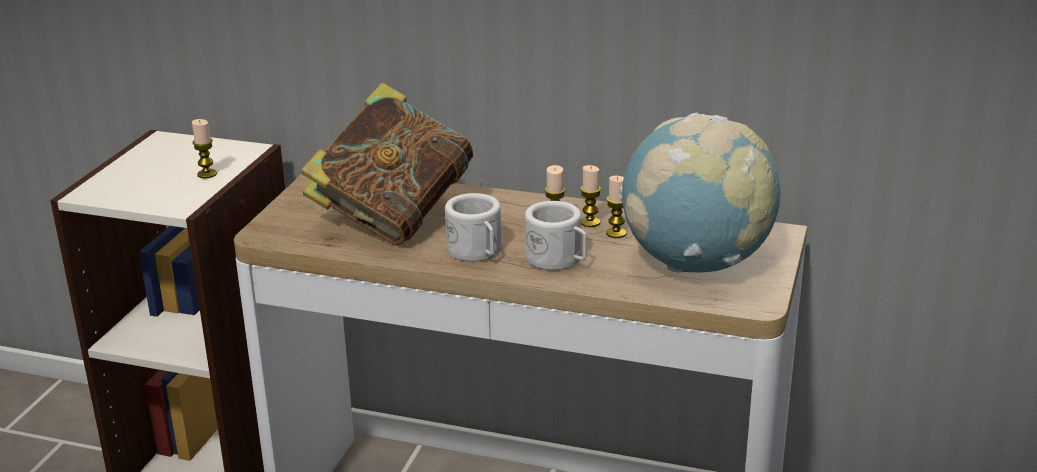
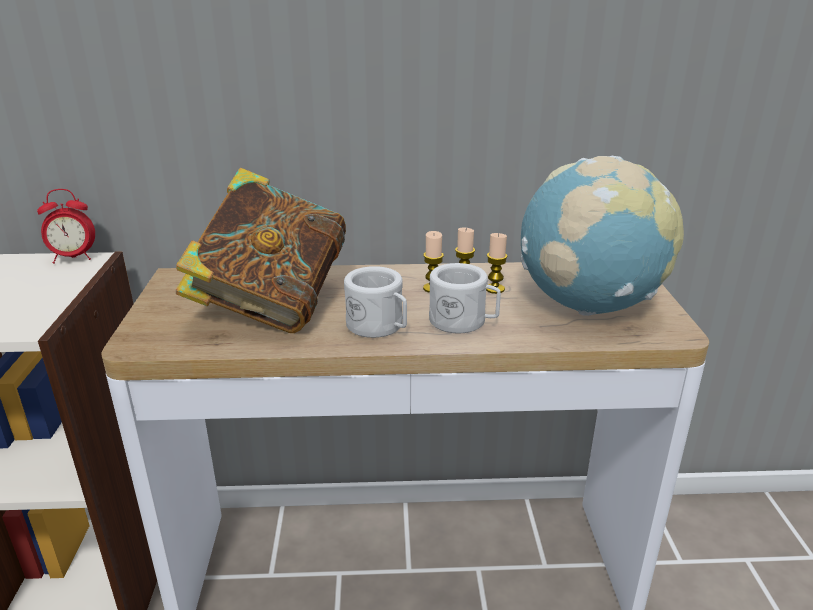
camera: 20 degrees left, 0 degrees up
candle [192,119,217,179] -> none
none -> alarm clock [37,189,95,264]

